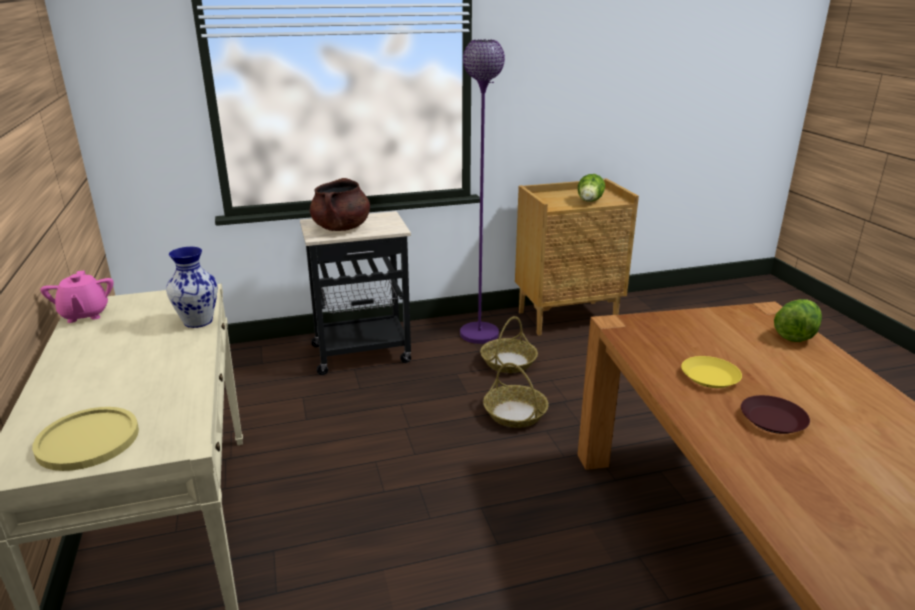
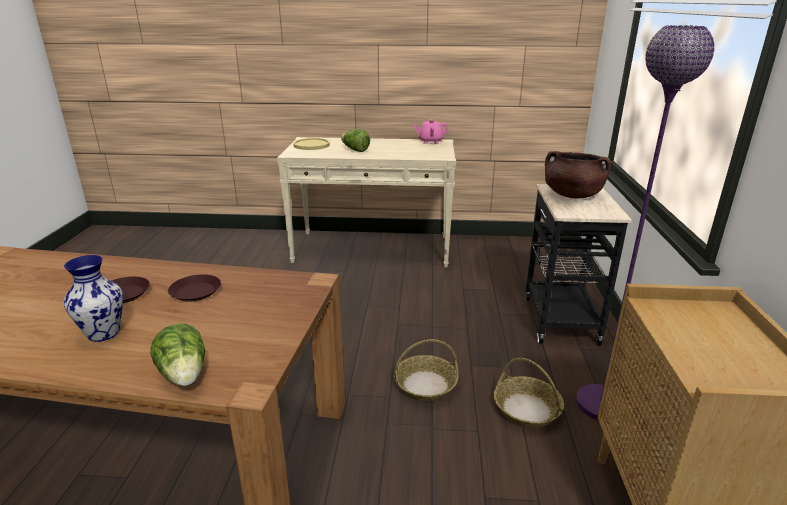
camera: 110 degrees right, 0 degrees up
vase [166,247,218,328] -> vase moved to [64,255,123,342]
lettuce [578,174,605,202] -> lettuce moved to [341,129,370,152]
yellow plate [681,356,742,388] -> brown plate [168,274,221,301]

